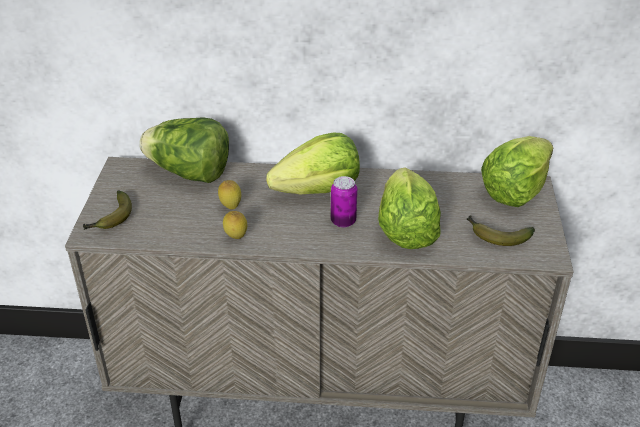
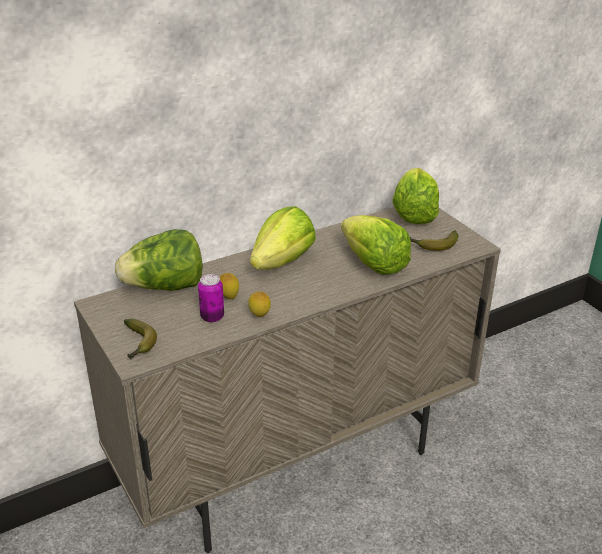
camera: 35 degrees left, 5 degrees down
can [331,176,357,228] -> can moved to [198,274,224,322]

